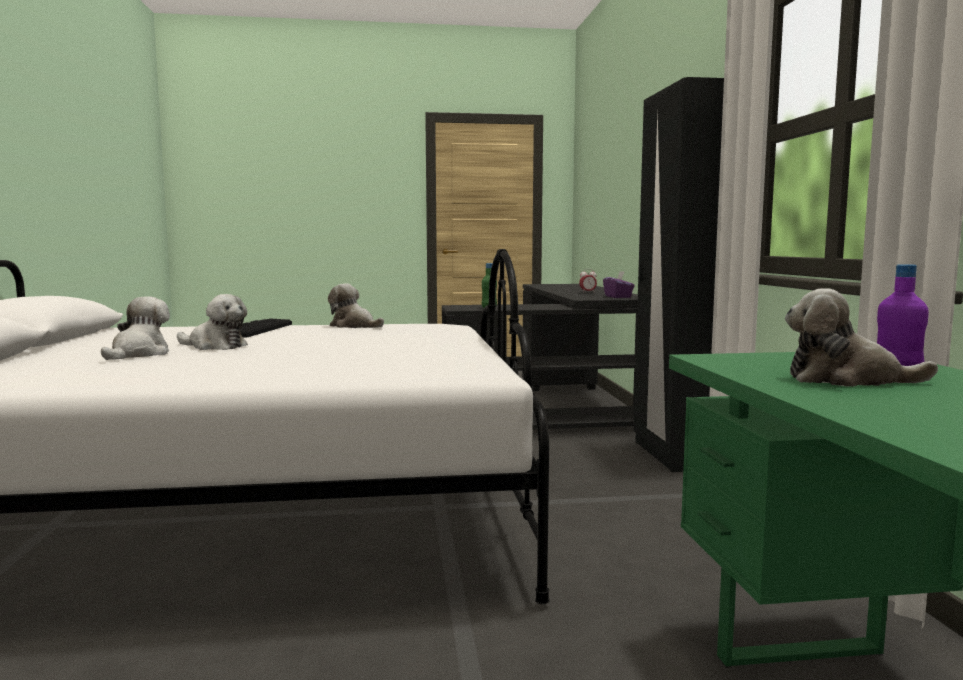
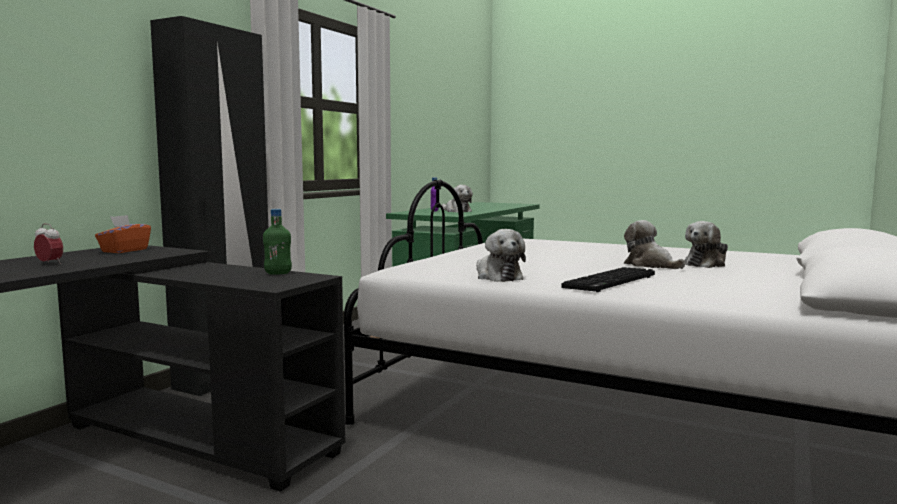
camera: 145 degrees left, 0 degrees up
purple tissue box [603,271,635,298] -> orange tissue box [95,215,151,253]

